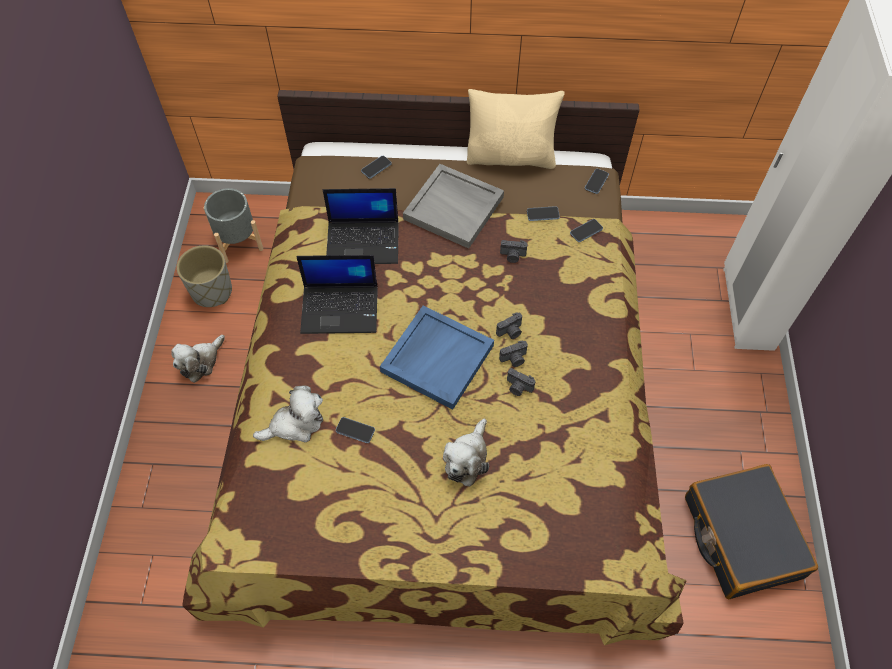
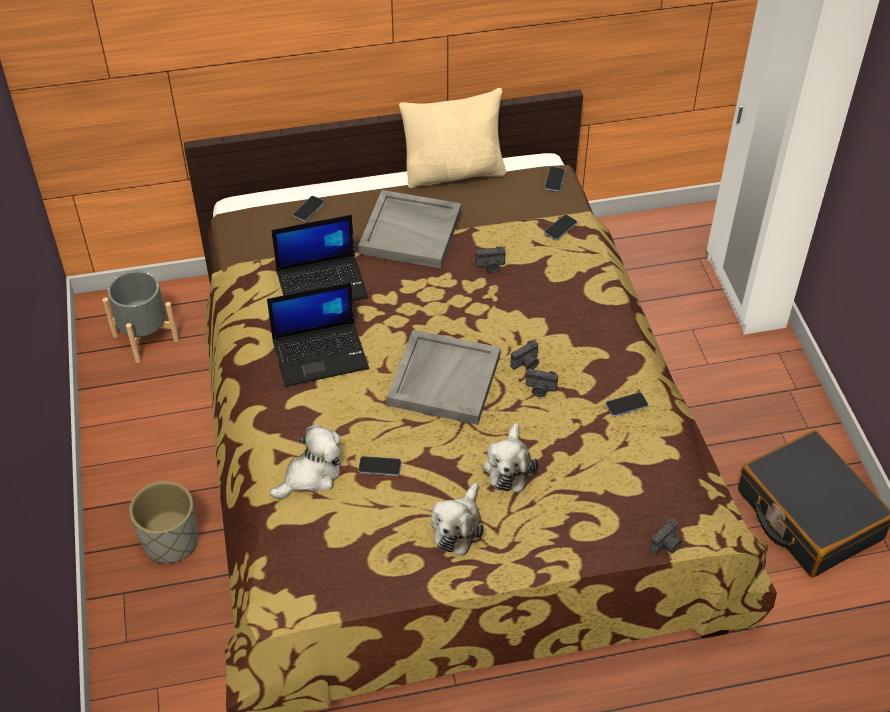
camera: 15 degrees left, 10 degrees down
plush toy [171,335,225,383] -> plush toy moved to [431,483,484,556]
grey planter [177,245,232,307] -> grey planter moved to [129,481,198,563]
blue tray [380,305,494,410] -> grey tray [387,330,501,425]
camera [496,312,522,339] -> camera moved to [650,518,682,554]
phone [527,206,560,221] -> phone moved to [606,392,648,417]

